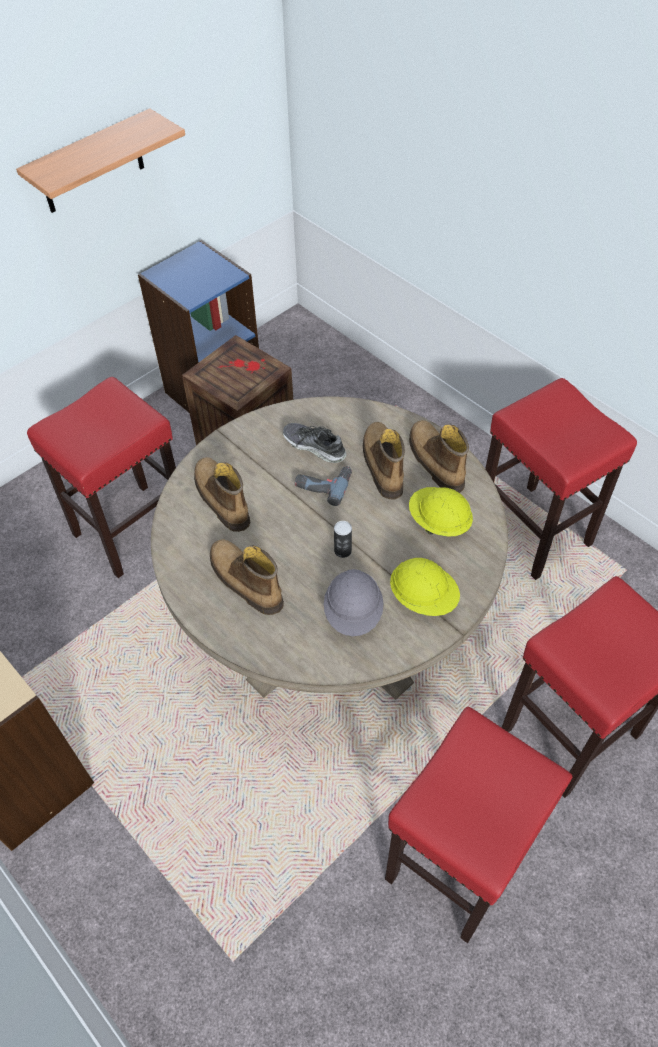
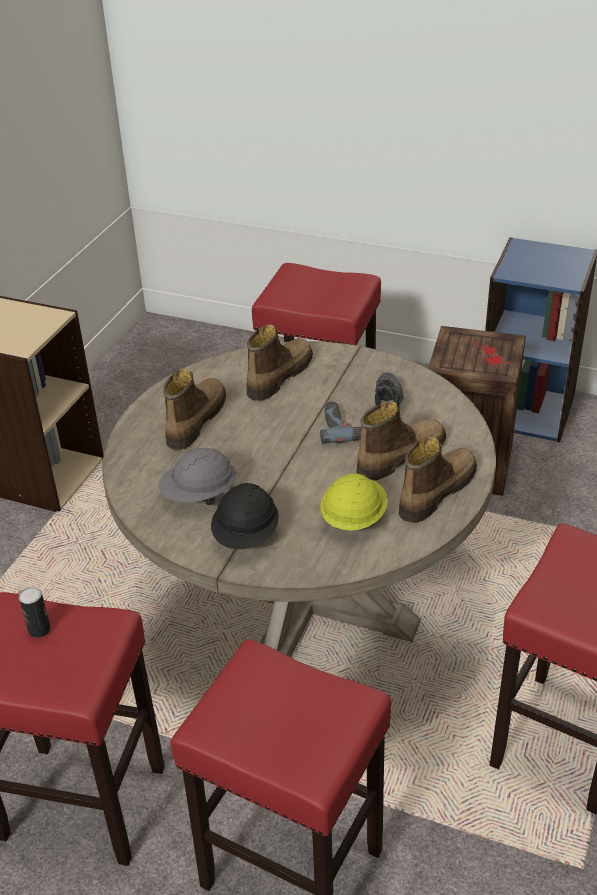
camera: 65 degrees right, 15 degrees down
shelf [16,108,185,213] -> none
can [334,521,352,558] -> can moved to [19,586,51,638]
yellow hard hat [390,558,460,616] -> black hard hat [211,483,279,549]

